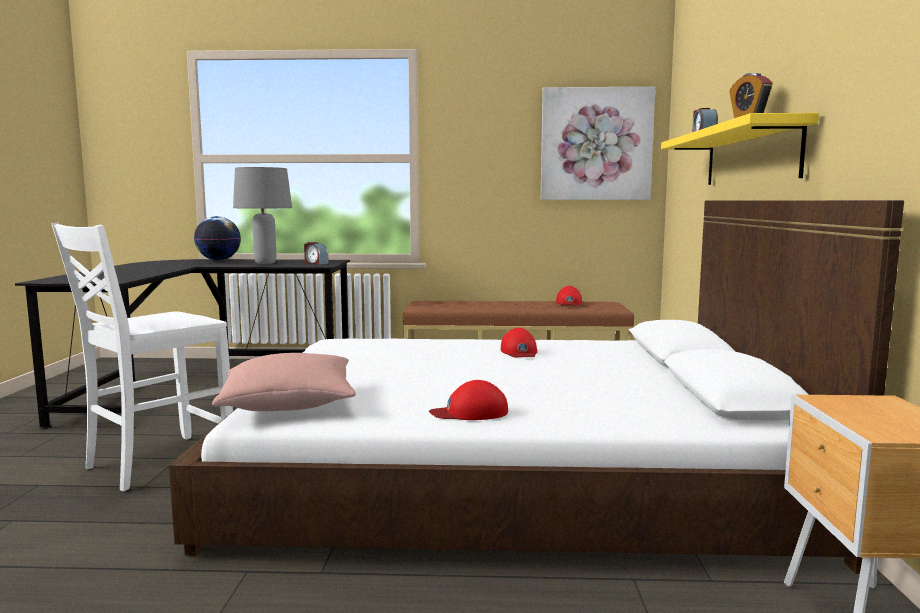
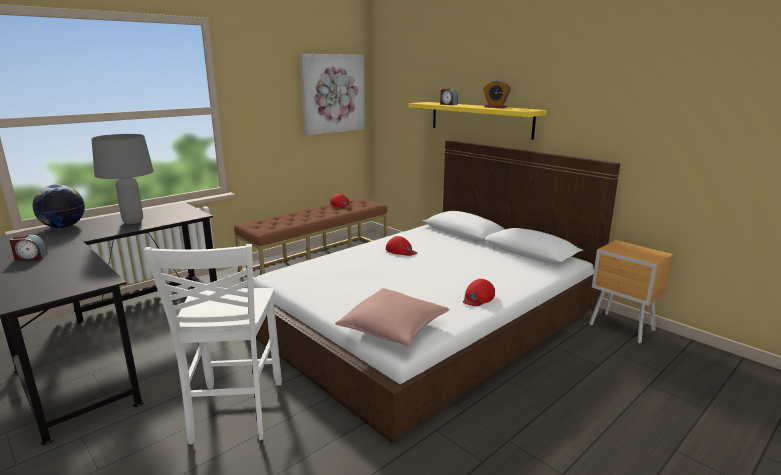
camera: 45 degrees left, 10 degrees up
alarm clock [304,242,329,264] -> alarm clock moved to [9,235,48,261]

